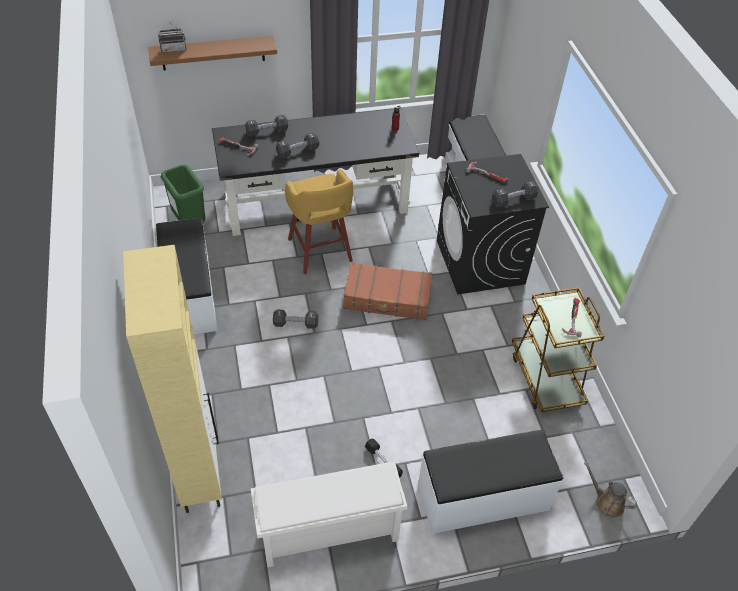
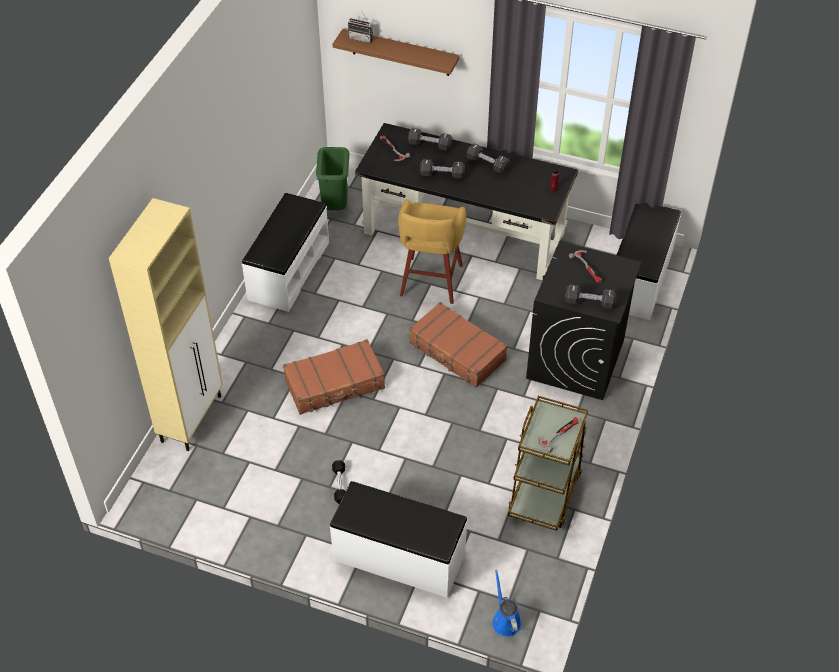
camera: 35 degrees right, 0 degrees up
white shoe rack [251,462,408,567] -> none
black dumbbell [273,310,318,329] -> black dumbbell moved to [467,143,510,174]
brown watering can [584,462,637,518] -> blue watering can [492,570,521,637]
none -> brown suitcase [283,339,385,415]

